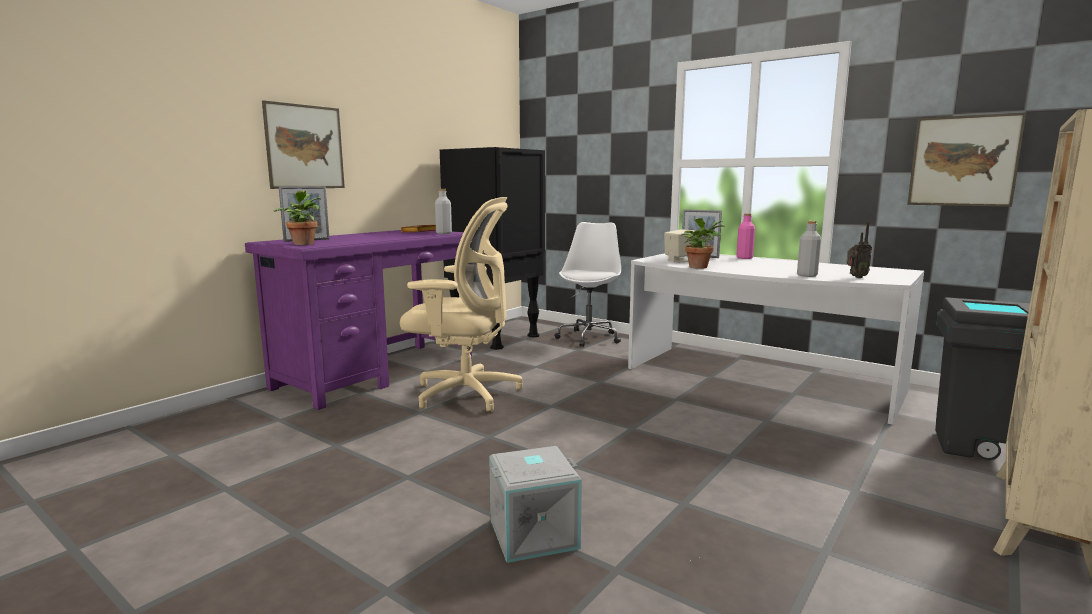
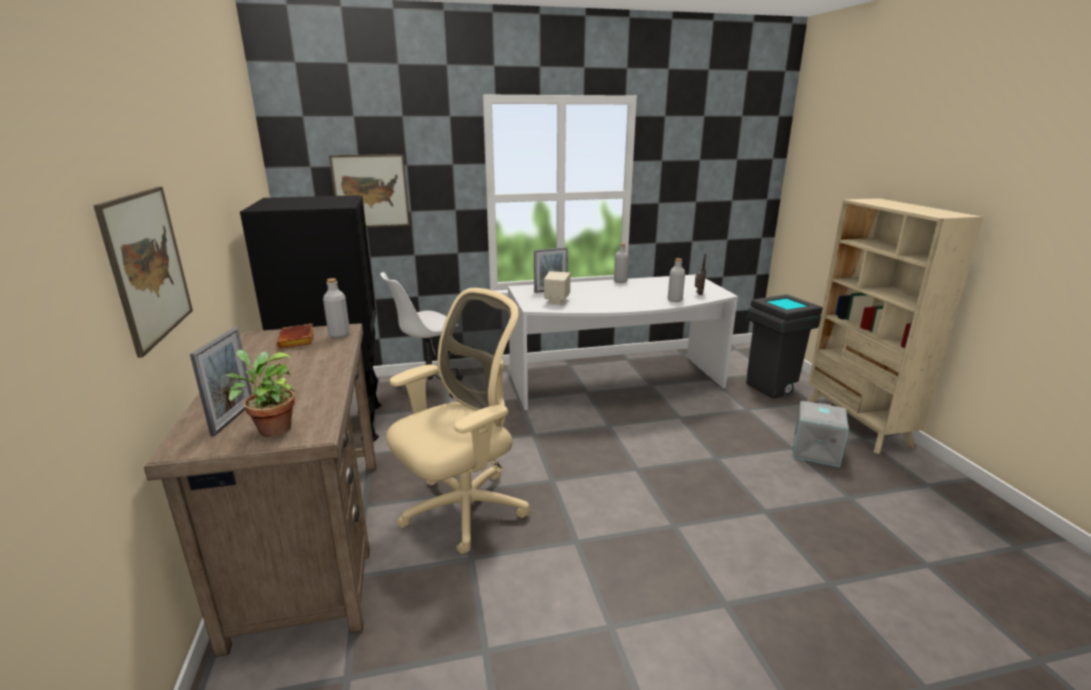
camera: 50 degrees left, 10 degrees up
purple desk [245,230,472,410] -> brown desk [144,323,376,657]
grey storage box [489,446,582,563] -> grey storage box moved to [793,401,849,467]
white office chair [554,222,621,347] -> white office chair turned 90 degrees counterclockwise [380,272,453,397]
potted plant [681,218,725,269] -> none
pink bottle [736,213,755,259] -> none
picture [907,112,1026,207] -> picture moved to [329,154,410,228]
none -> grey bottle [614,243,629,283]

